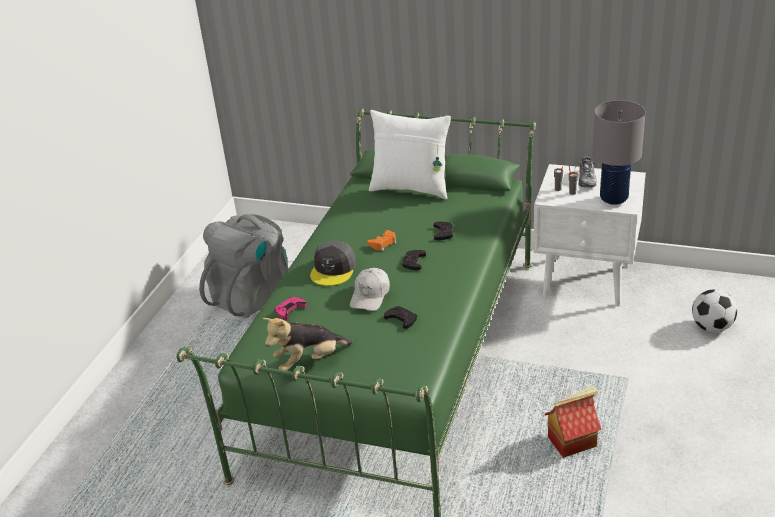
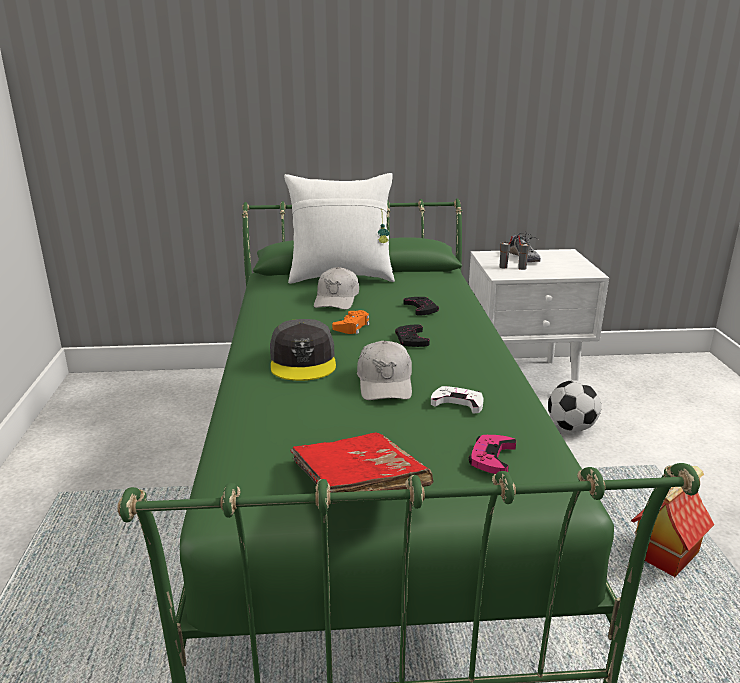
camera: 25 degrees left, 10 degrees down
grey backpack [199,214,288,318] -> none
plush toy [263,318,353,371] -> red book [291,432,433,504]
pink game controller [274,297,307,320] -> pink game controller moved to [468,435,516,474]
black game controller [384,306,417,329] -> white game controller [431,386,483,413]
grey table lamp [592,100,646,205] -> none
football [692,289,737,332] -> football moved to [548,380,601,432]
none -> white cap [314,267,359,310]

